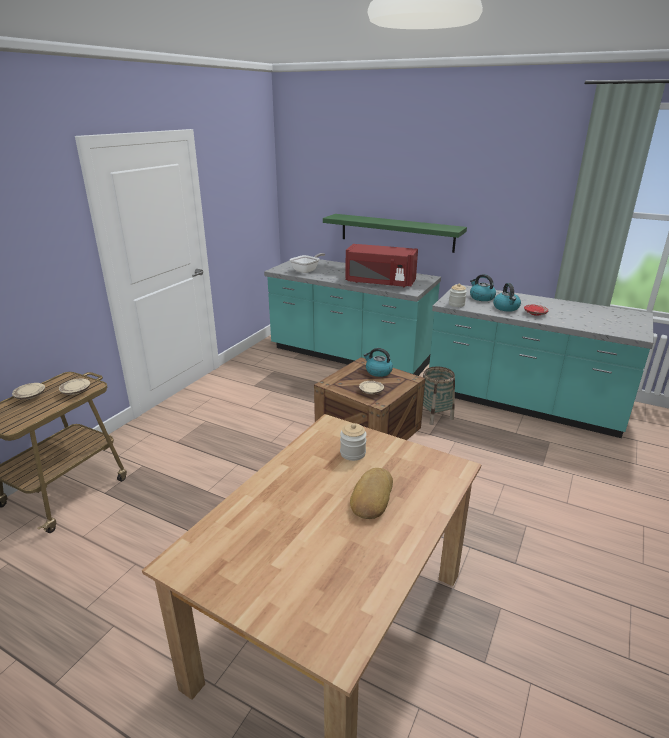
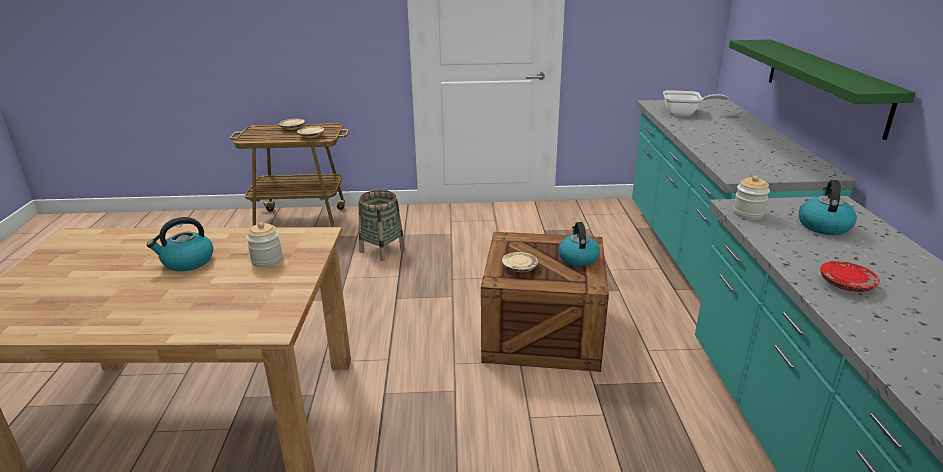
camera: 60 degrees right, 0 degrees up
red microwave [345,244,418,288] -> none
bread [350,468,393,519] -> none
basket [423,367,455,425] -> basket moved to [359,190,405,261]
kettle [493,283,521,312] -> kettle moved to [147,217,213,271]

